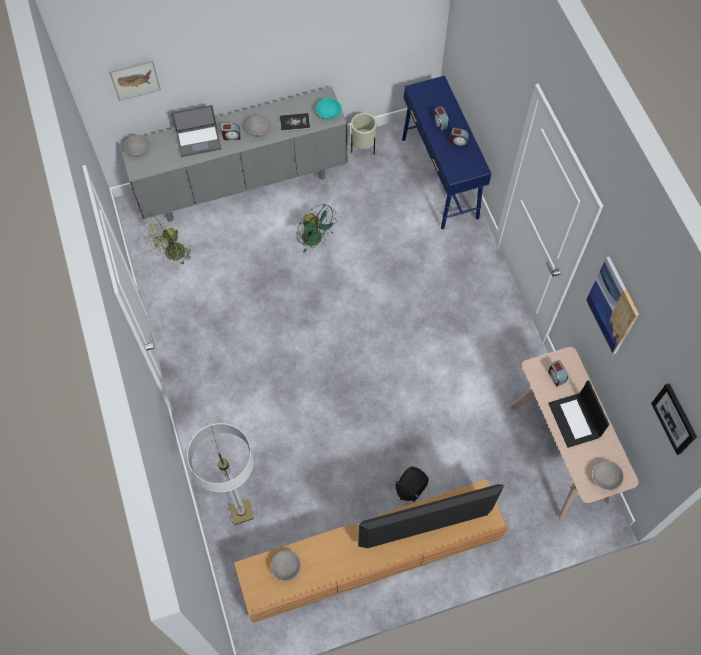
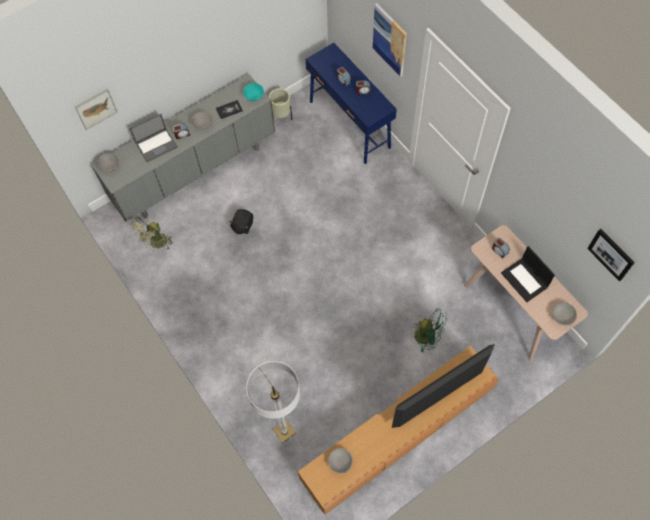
camera: 15 degrees left, 0 degrees up
green fan [296,204,338,253] -> green fan moved to [412,309,447,352]
black plush toy [395,466,429,501] -> black plush toy moved to [229,209,253,234]
picture [586,257,639,354] -> picture moved to [373,3,407,77]

